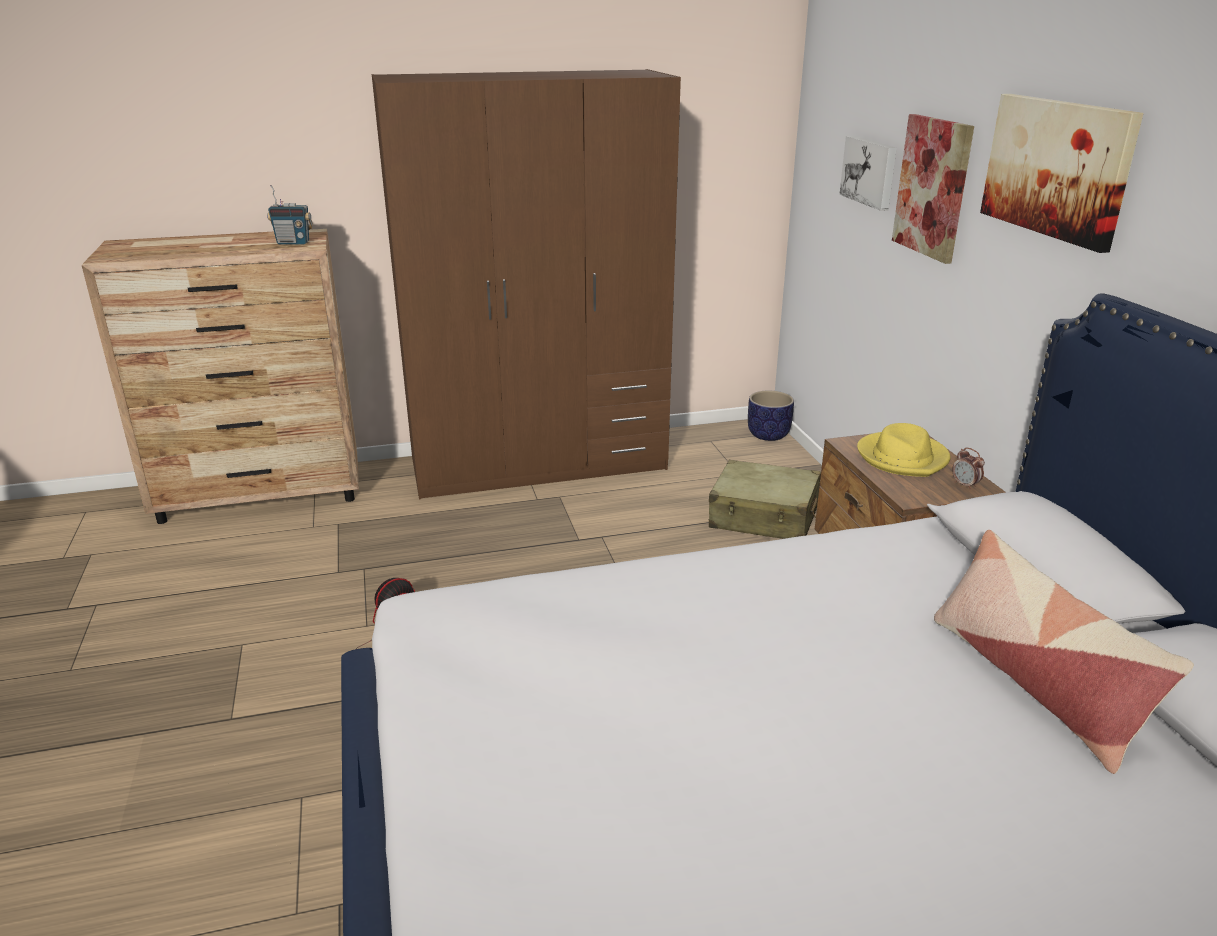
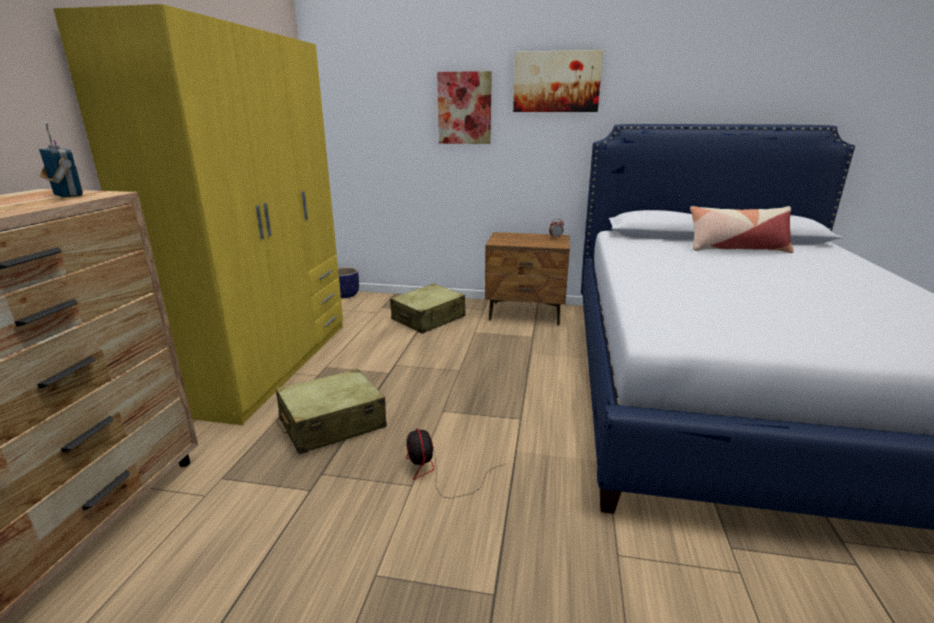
camera: 65 degrees left, 5 degrees down
radio [267,185,313,244] -> radio turned 75 degrees counterclockwise [39,122,83,198]
brown wardrobe [372,69,681,500] -> yellow wardrobe [53,4,343,425]
picture [839,136,897,211] -> none
yellow hat [857,423,950,477] -> none
none -> beige suitcase [276,369,387,454]

